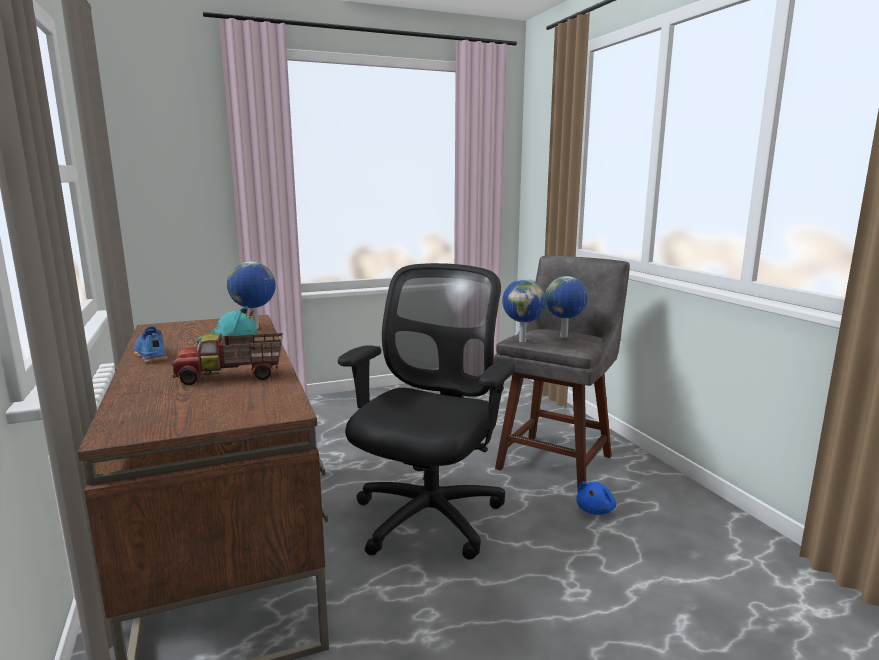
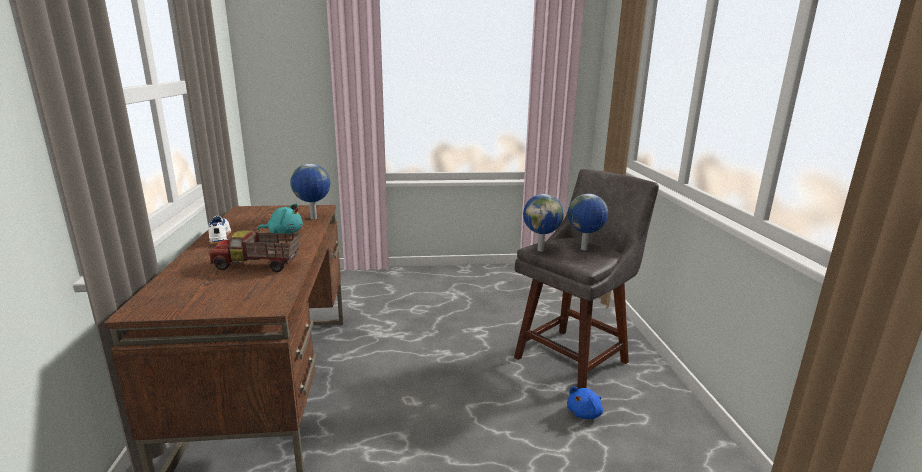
camera: 15 degrees right, 5 degrees up
blue shoe [134,326,168,362] -> white shoe [208,216,231,245]
black office chair [338,263,515,560] -> none

